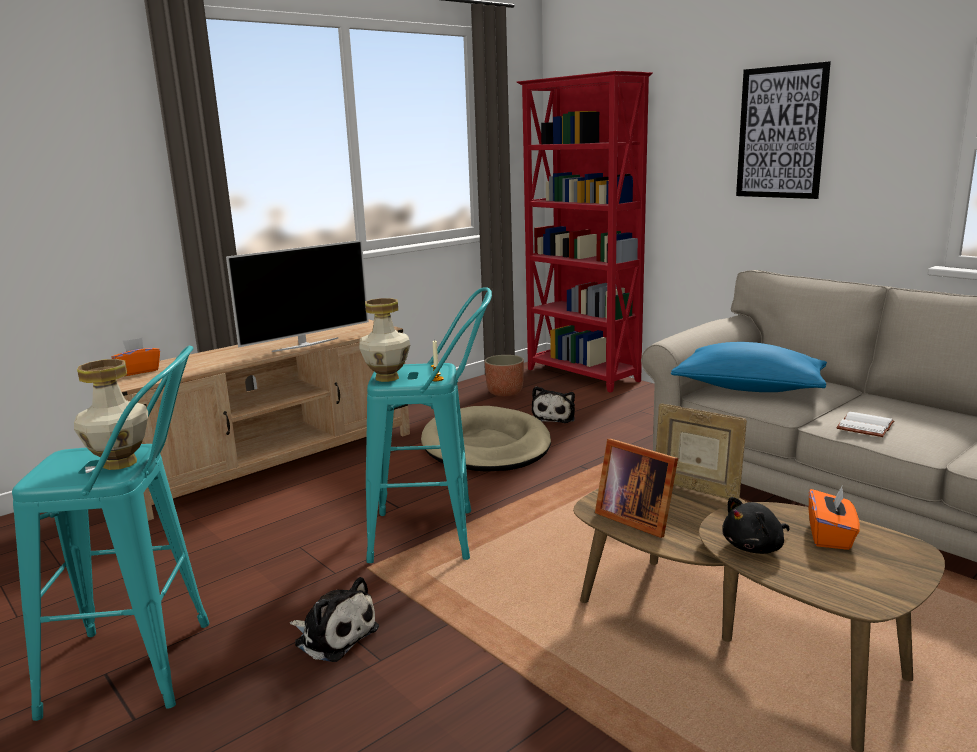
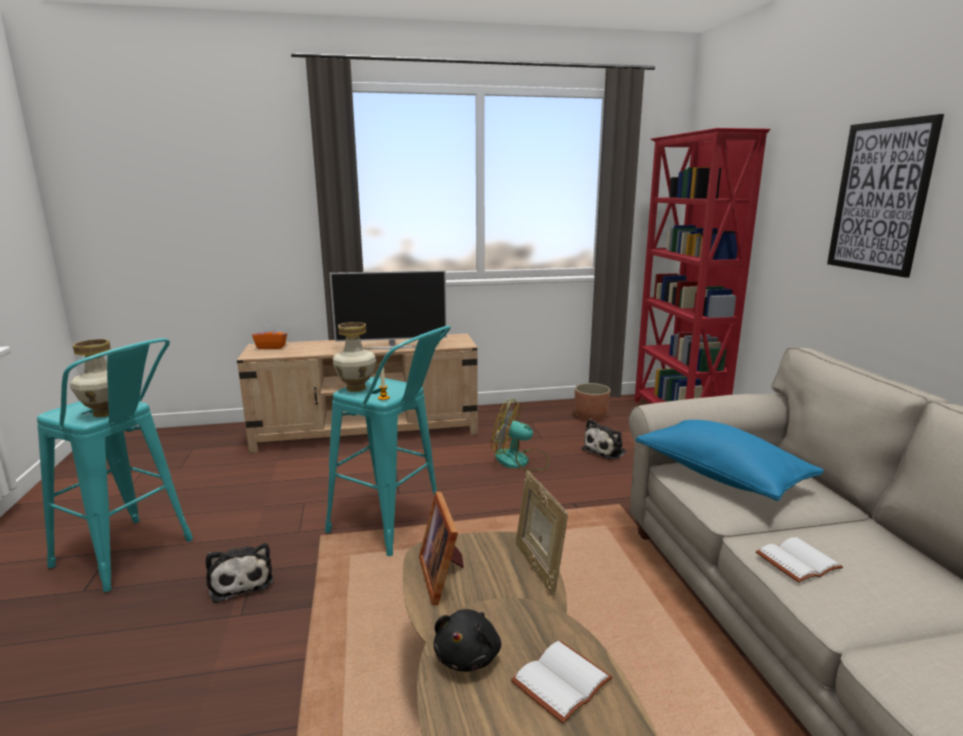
camera: 30 degrees right, 0 degrees up
beige dog bed [421,406,551,472] -> fan [491,399,549,471]
black plush toy [722,497,790,554] -> black plush toy turned 75 degrees counterclockwise [434,609,501,672]
orange tissue box [809,486,860,550] -> white book [511,641,613,724]

